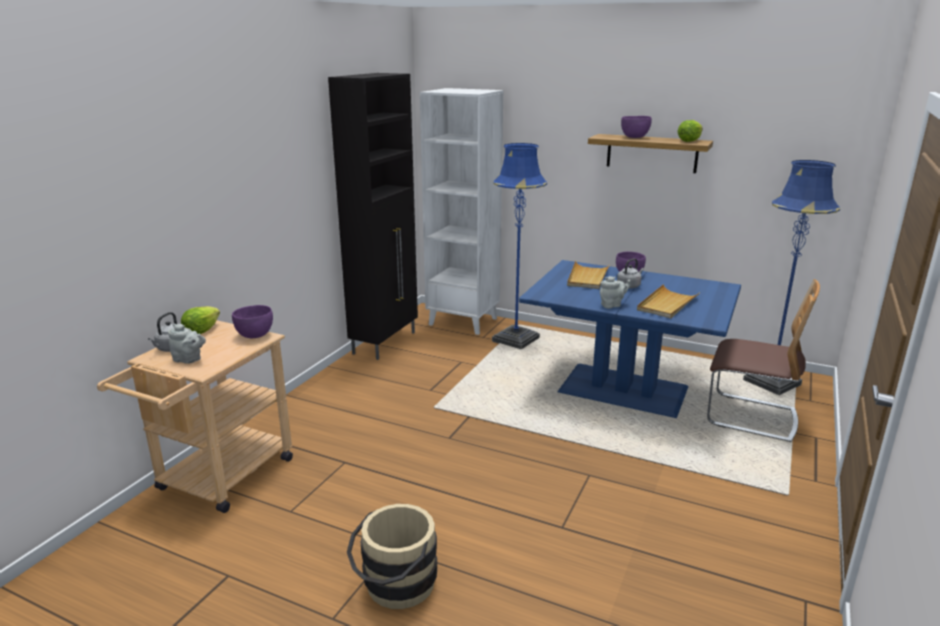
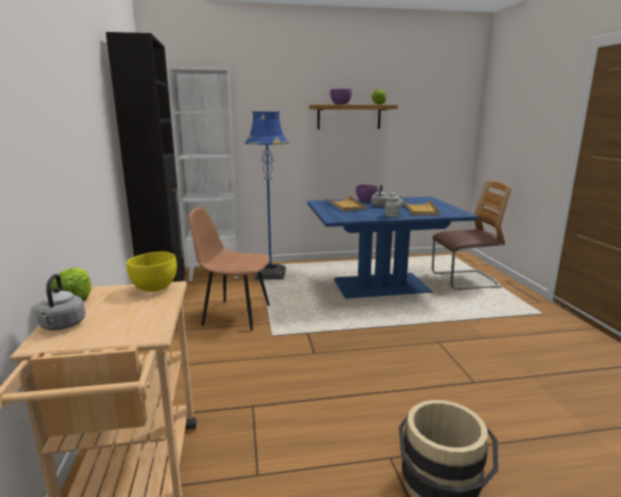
camera: 35 degrees left, 5 degrees down
grey teapot [168,324,206,364] -> none
purple bowl [232,305,273,338] -> yellow bowl [126,251,177,292]
blue floor lamp [743,160,840,395] -> none
none -> brown chair [189,206,270,331]

